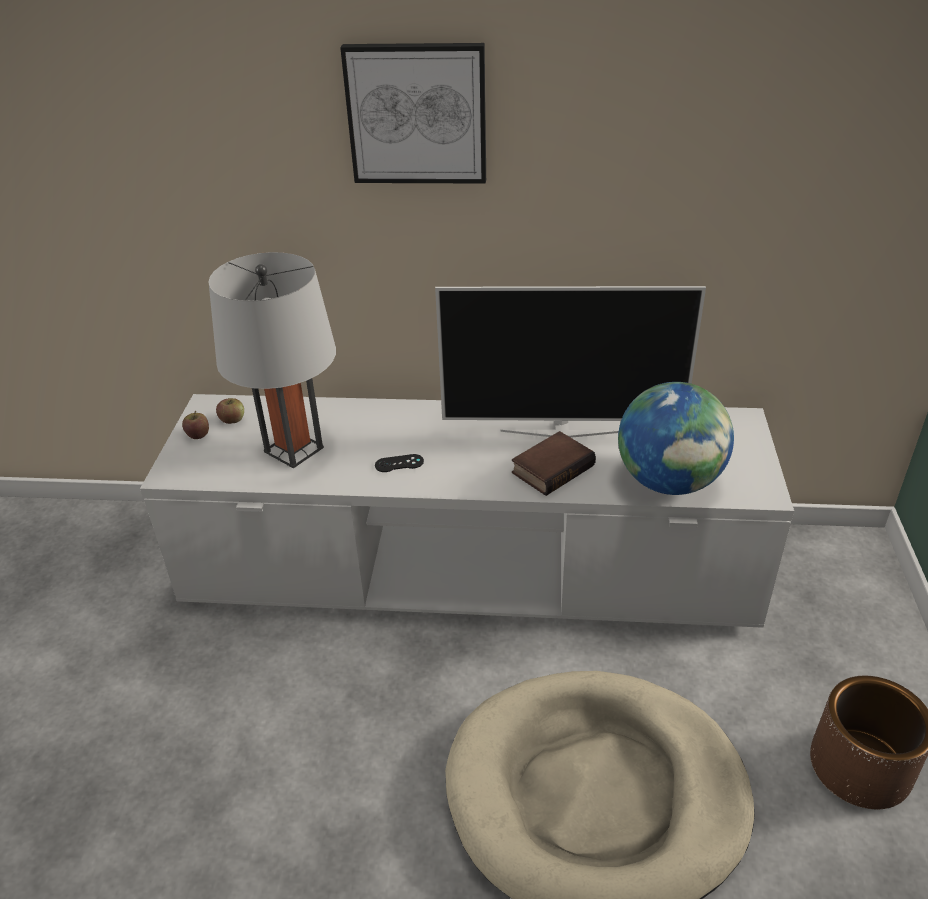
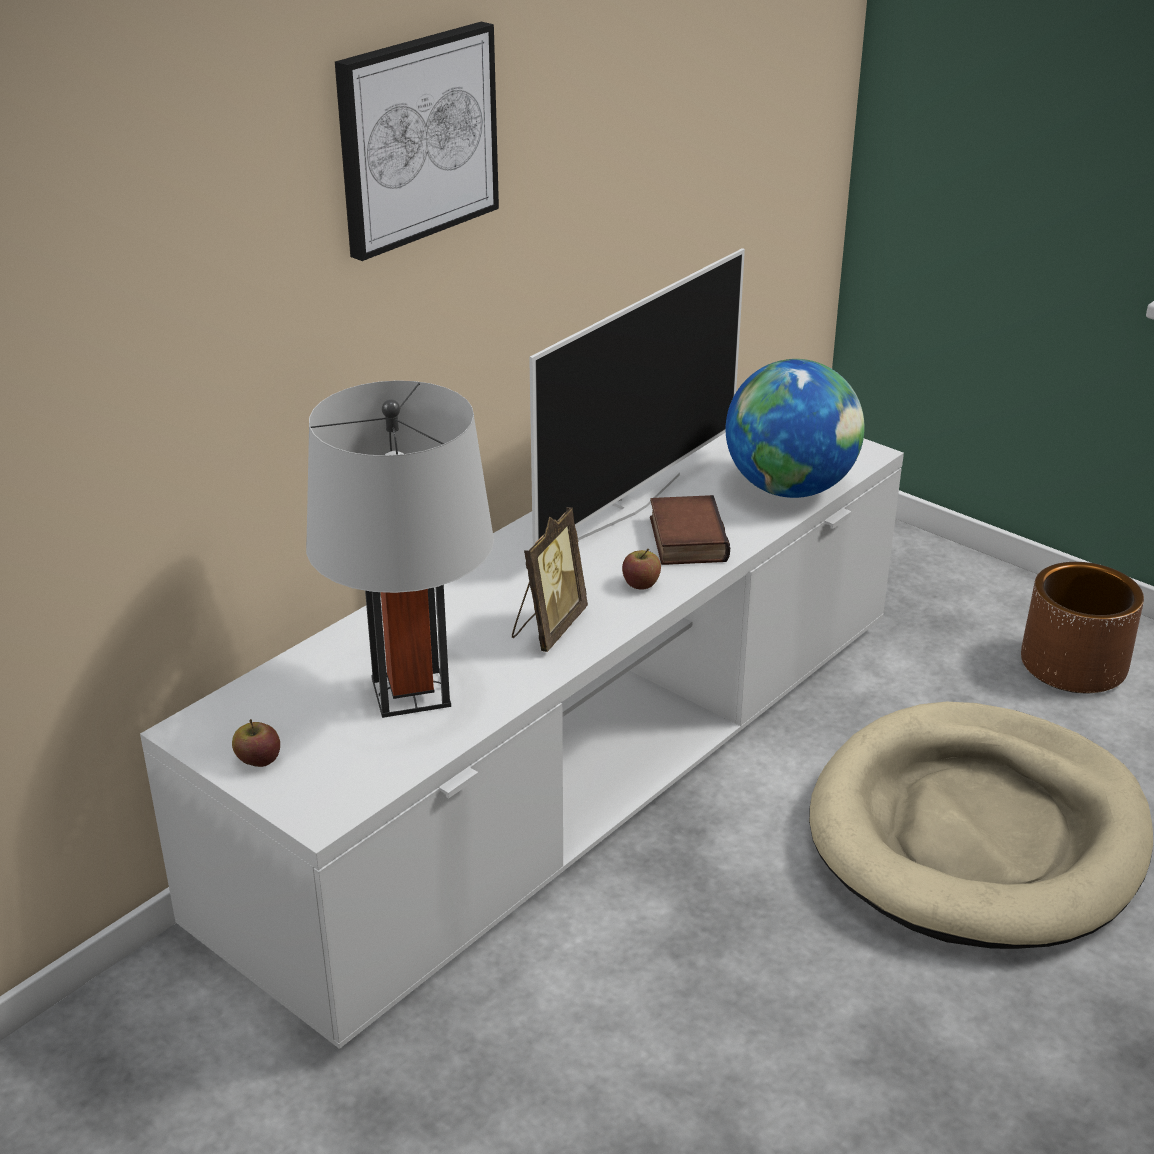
camera: 55 degrees left, 5 degrees down
apple [216,398,244,424] -> apple moved to [622,549,661,590]
black game controller [375,454,424,472] -> picture frame [512,507,588,652]

